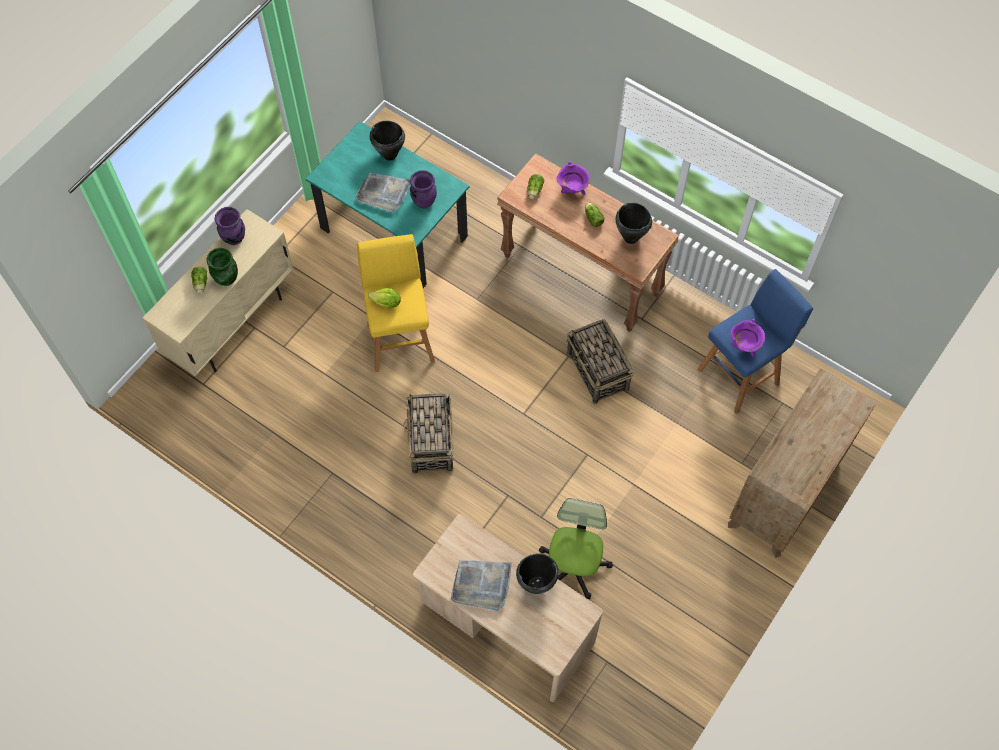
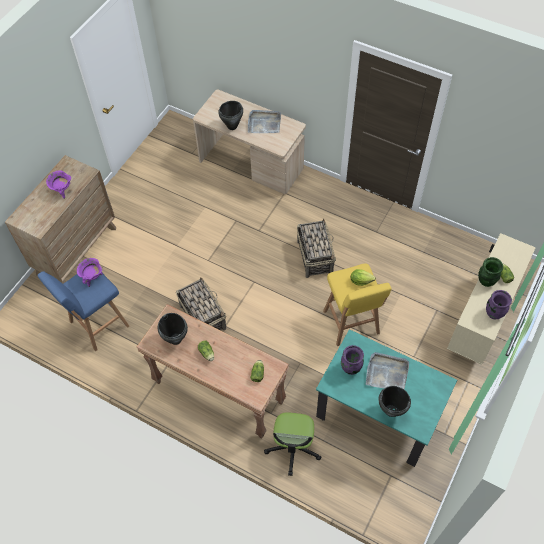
camera: 175 degrees right, 5 degrees down
office chair [539,498,613,599] -> office chair moved to [264,413,321,476]
purple cooking pot [557,161,590,195] -> purple cooking pot moved to [46,170,71,199]

